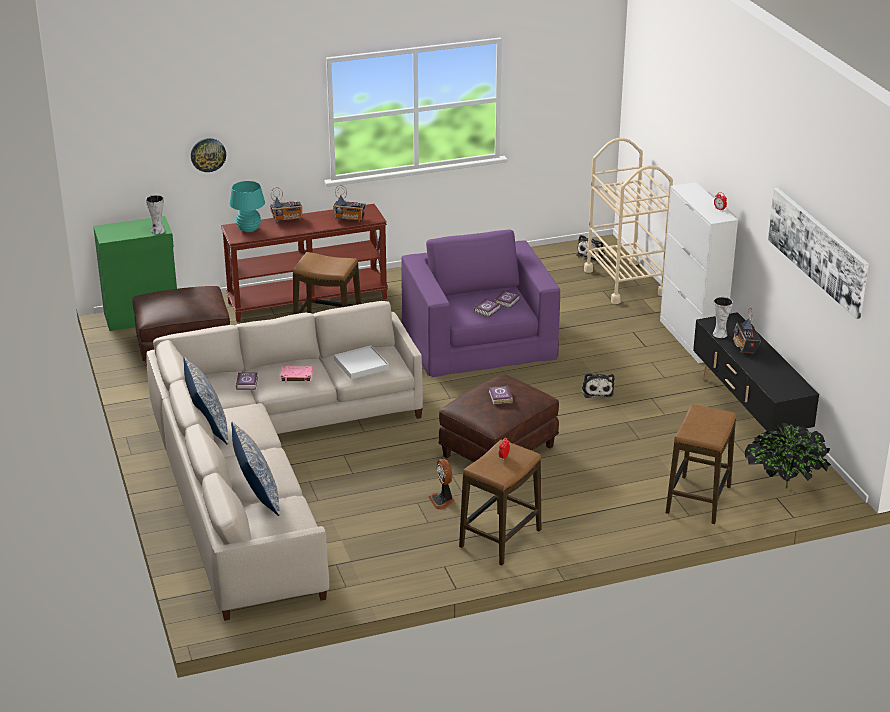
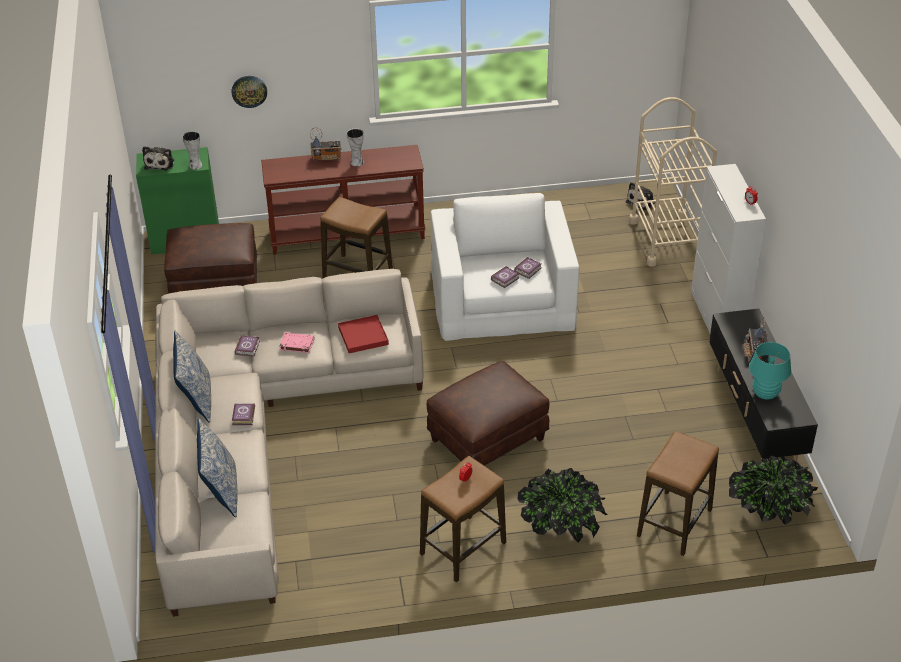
camera: 10 degrees right, 10 degrees up
turquoise table lamp [230,181,265,232] -> turquoise table lamp moved to [749,342,791,400]
radio [333,185,365,222] -> none
white tray [334,345,389,379] -> red tray [338,315,389,353]
purple armchair [401,230,560,377] -> white armchair [431,193,579,341]
fan [428,459,455,510] -> none
book [489,385,513,405] -> book moved to [232,403,255,425]
plush toy [582,373,614,398] -> plush toy moved to [142,146,174,171]
vase [713,297,733,338] -> vase moved to [347,129,364,166]
picture [768,188,869,319] -> none
none -> potted plant [518,468,608,543]

